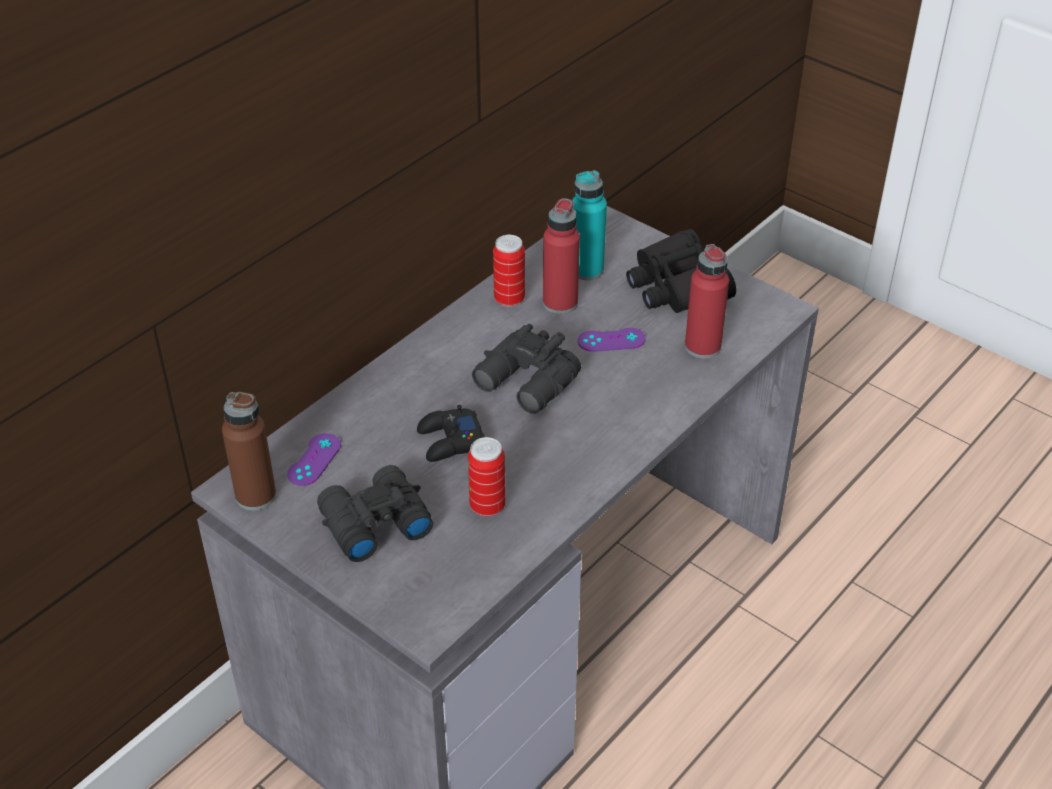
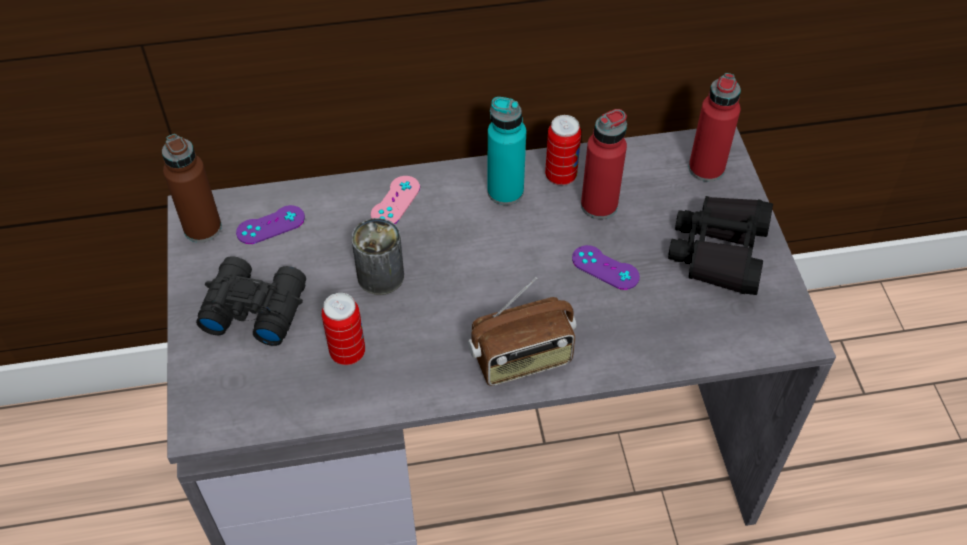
camera: 40 degrees right, 10 degrees up
black game controller [417,405,485,462] -> can [351,218,404,295]
black binoculars [472,324,581,414] -> none
turquoise bottle [572,170,607,280] -> turquoise bottle moved to [487,97,526,205]
red bottle [685,244,729,359] -> red bottle moved to [689,73,741,182]
none -> pink game controller [371,176,420,224]
none -> radio [468,277,576,386]

